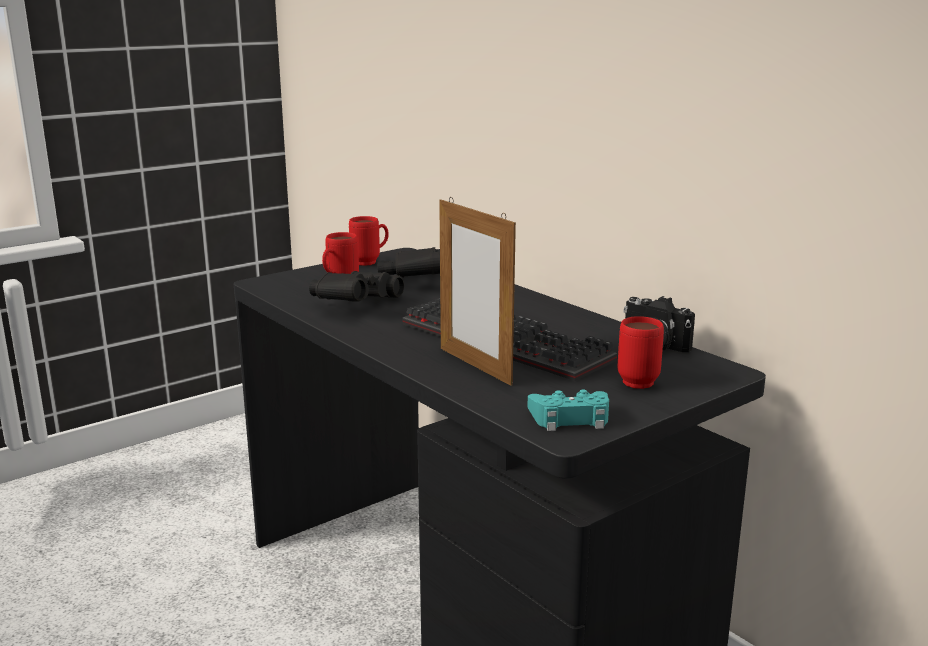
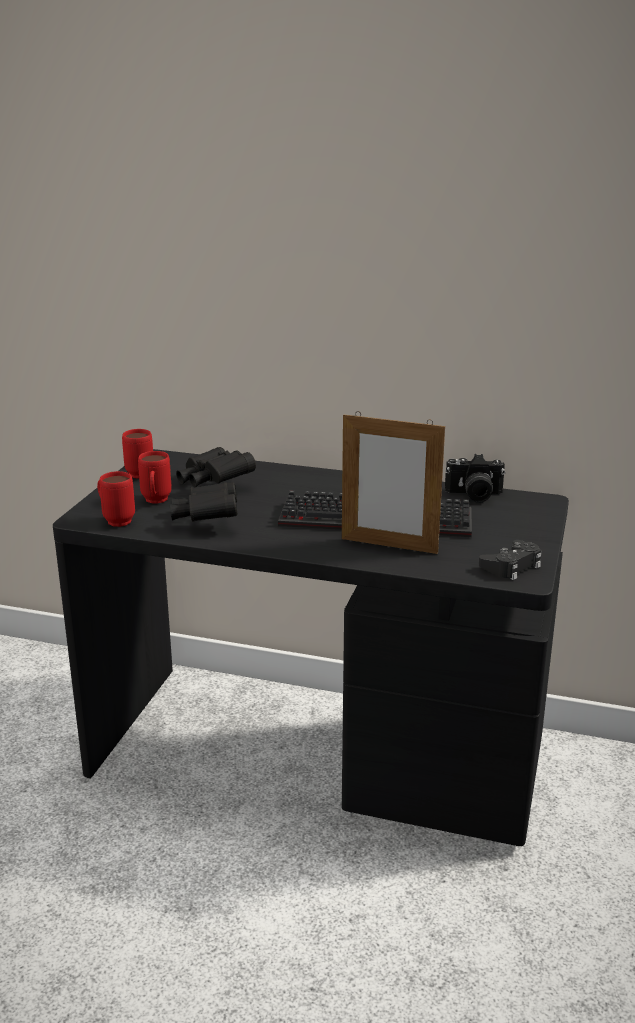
camera: 35 degrees left, 5 degrees up
turquoise game controller [527,390,609,431] -> black game controller [479,540,542,580]
red mug [618,316,664,389] -> red mug moved to [97,471,135,527]

